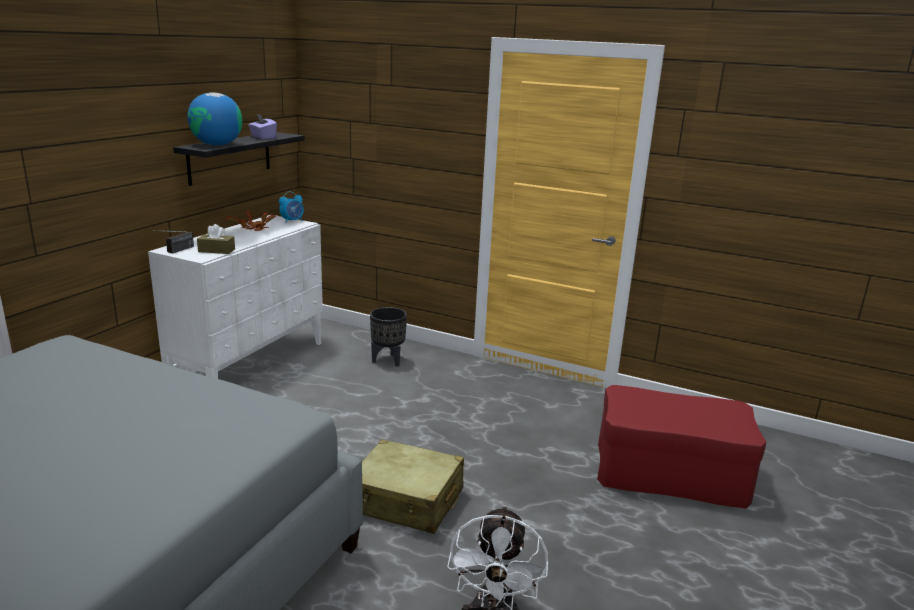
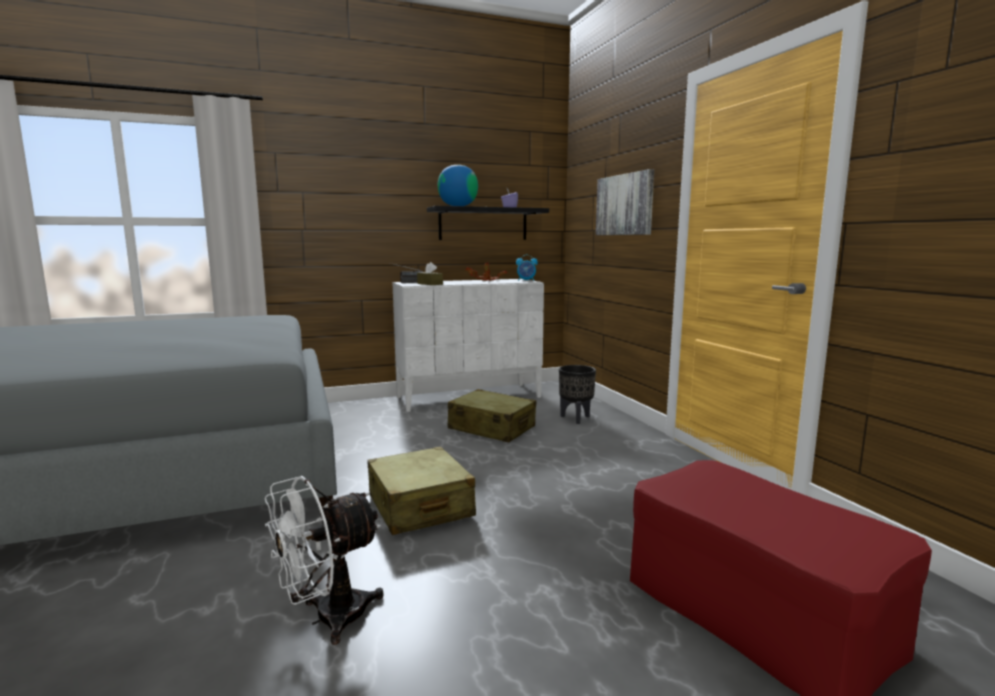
camera: 45 degrees right, 10 degrees down
none -> beige suitcase [448,389,536,442]
none -> picture [596,169,654,235]

